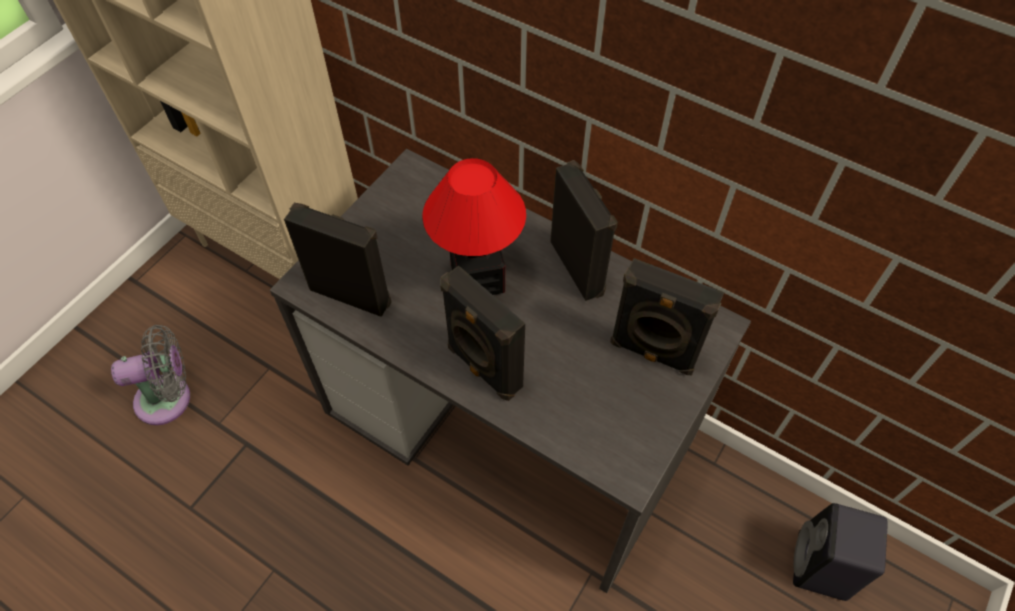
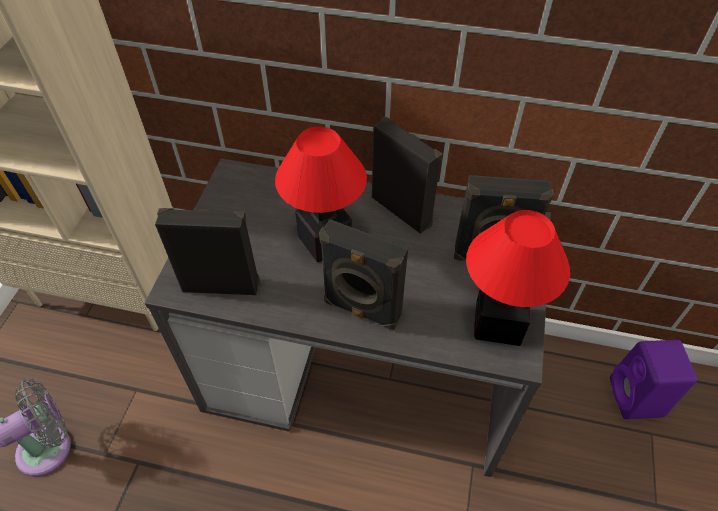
camera: 20 degrees left, 5 degrees down
black speaker [793,503,888,601] -> purple speaker [610,340,697,419]
none -> table lamp [466,210,570,346]

